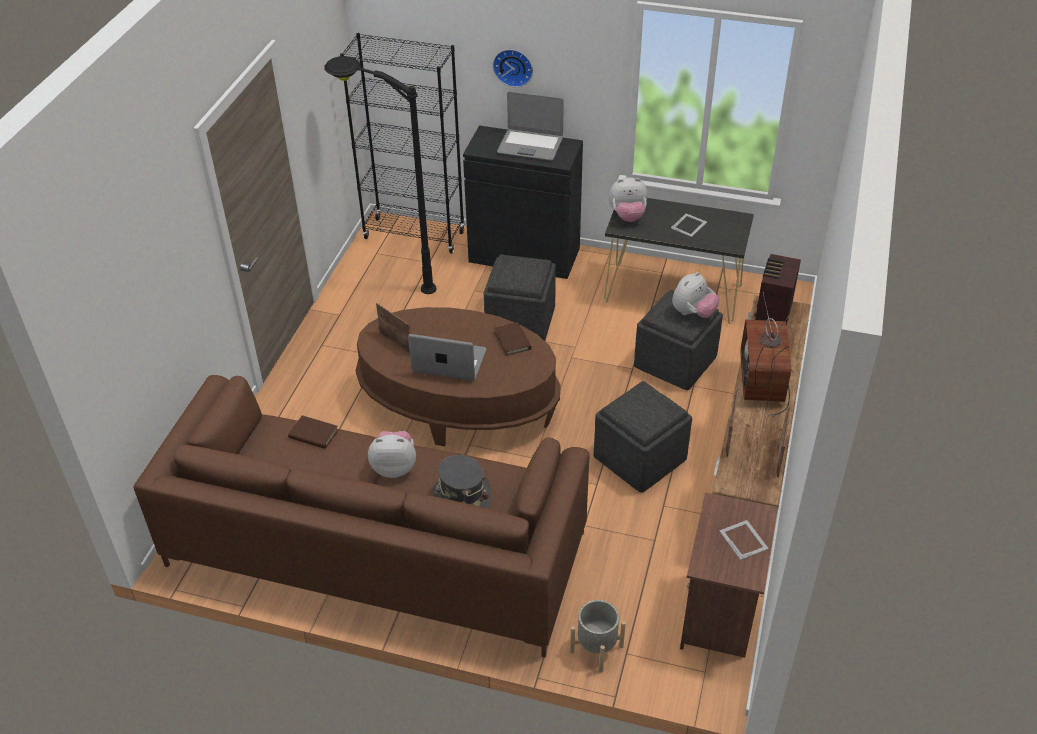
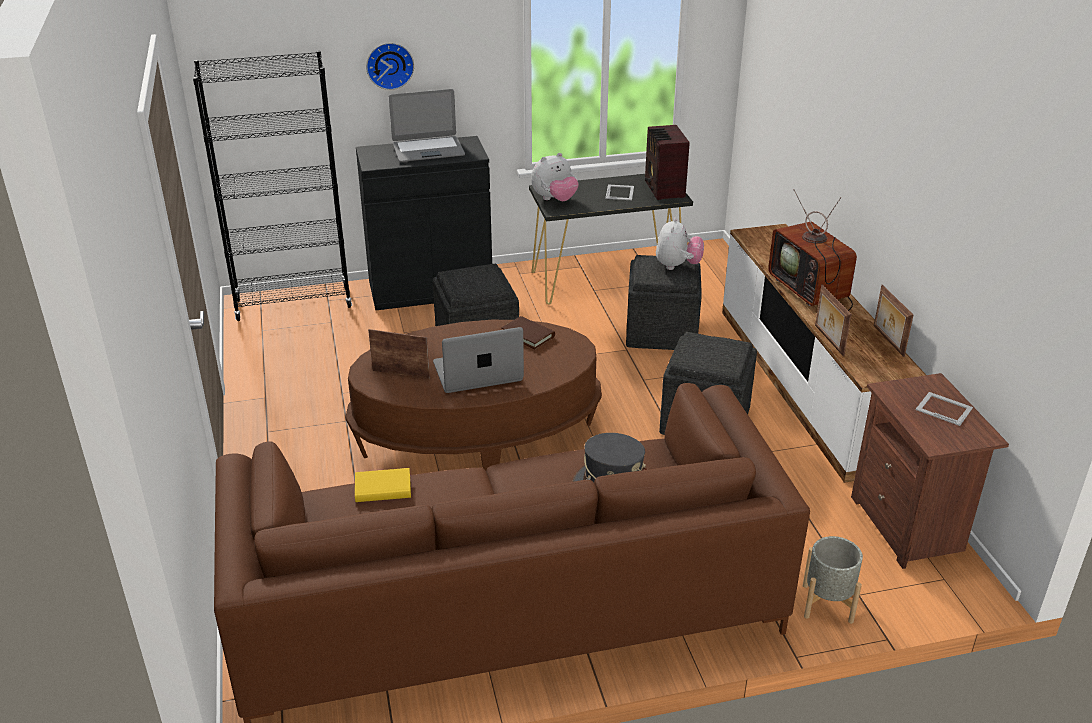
camera: 30 degrees left, 10 degrees down
brown book [288,415,338,449] -> yellow book [355,468,411,502]
black floor lamp [324,56,436,294] -> none
plush toy [368,431,416,478] -> none
radio [754,254,801,326] -> radio moved to [645,125,690,200]

